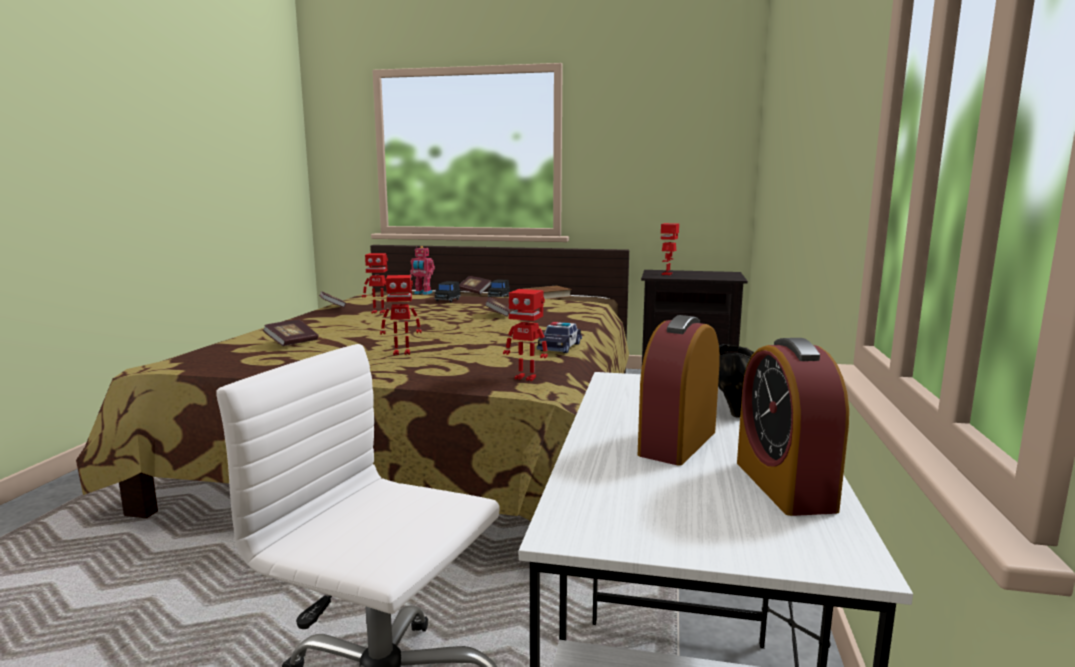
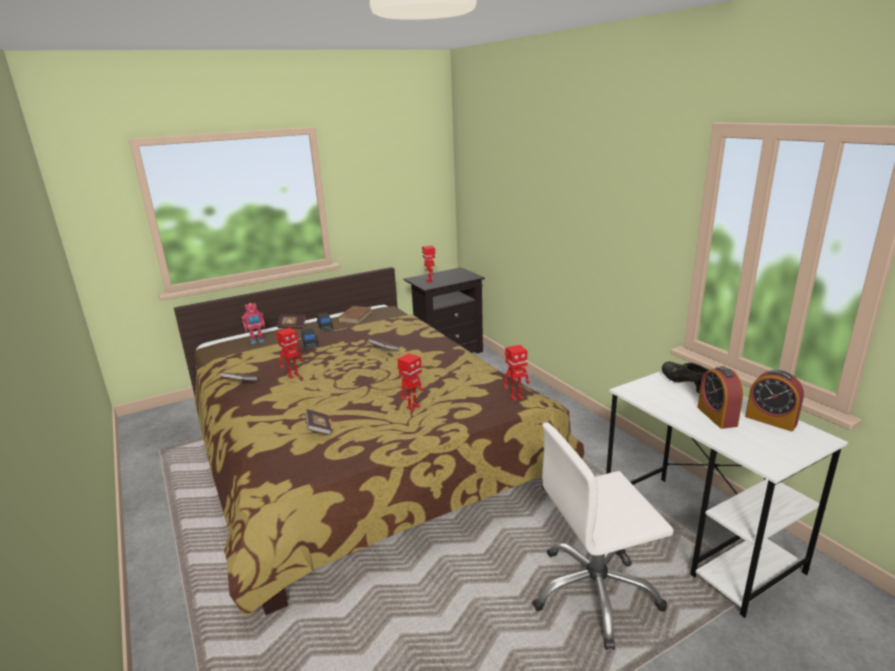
camera: 40 degrees left, 10 degrees up
toy car [537,322,582,353] -> none

